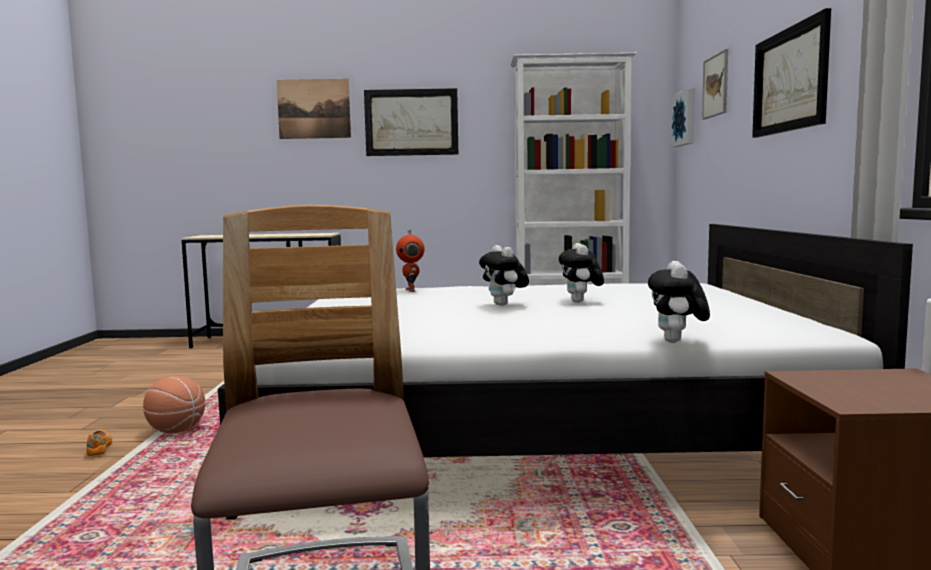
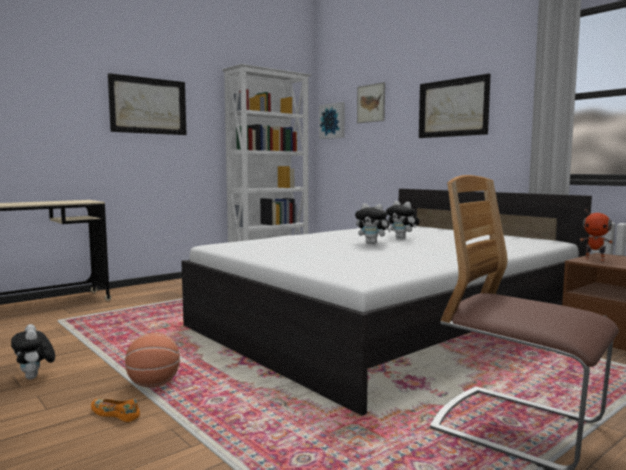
camera: 40 degrees left, 0 degrees up
picture [277,79,351,139] -> none
toy robot [396,230,425,292] -> toy robot moved to [580,208,613,261]
plush toy [648,261,710,343] -> plush toy moved to [11,324,55,380]

